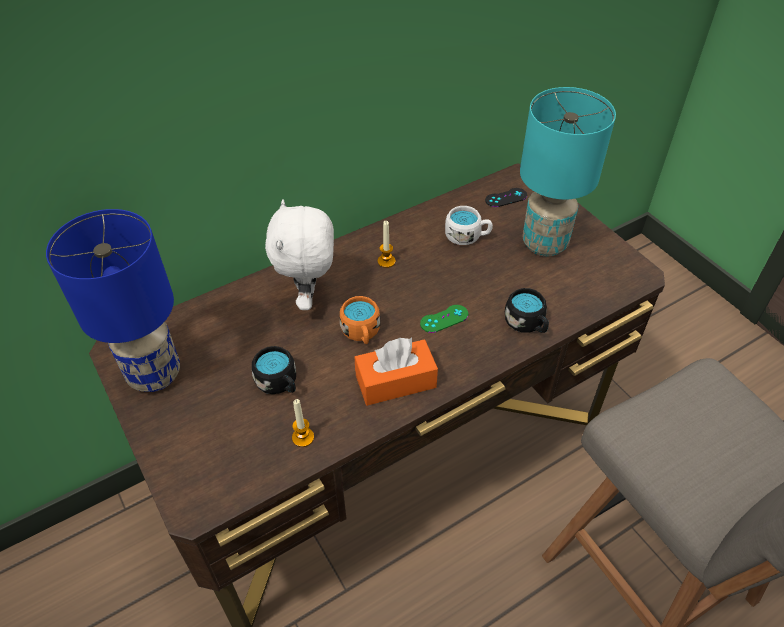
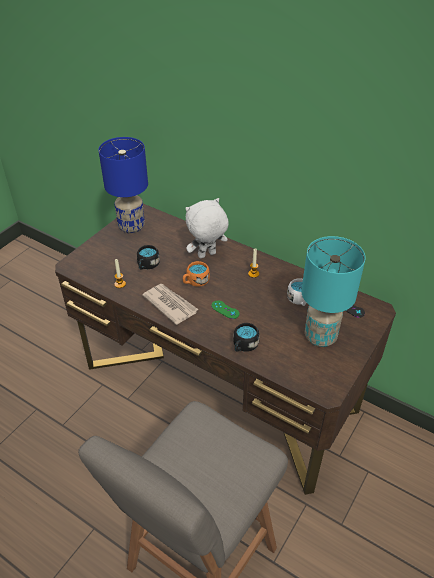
camera: 65 degrees right, 5 degrees down
orange tissue box [355,338,438,406] -> newspaper [142,284,199,325]

